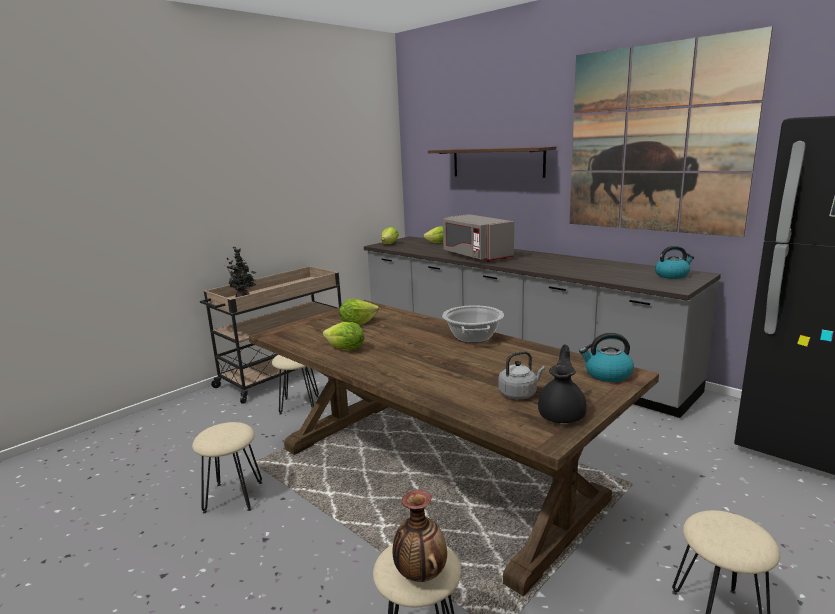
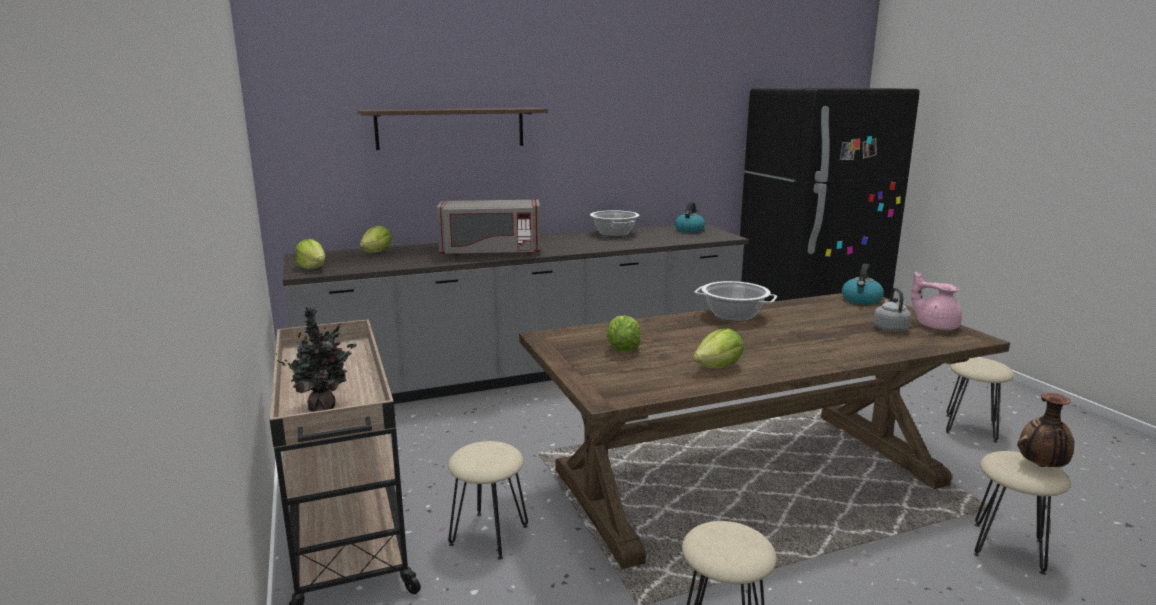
camera: 65 degrees left, 0 degrees up
black teapot [538,344,587,423] -> pink teapot [911,272,962,330]
picture [569,26,773,237] -> none
none -> cooking pot [590,210,639,237]

